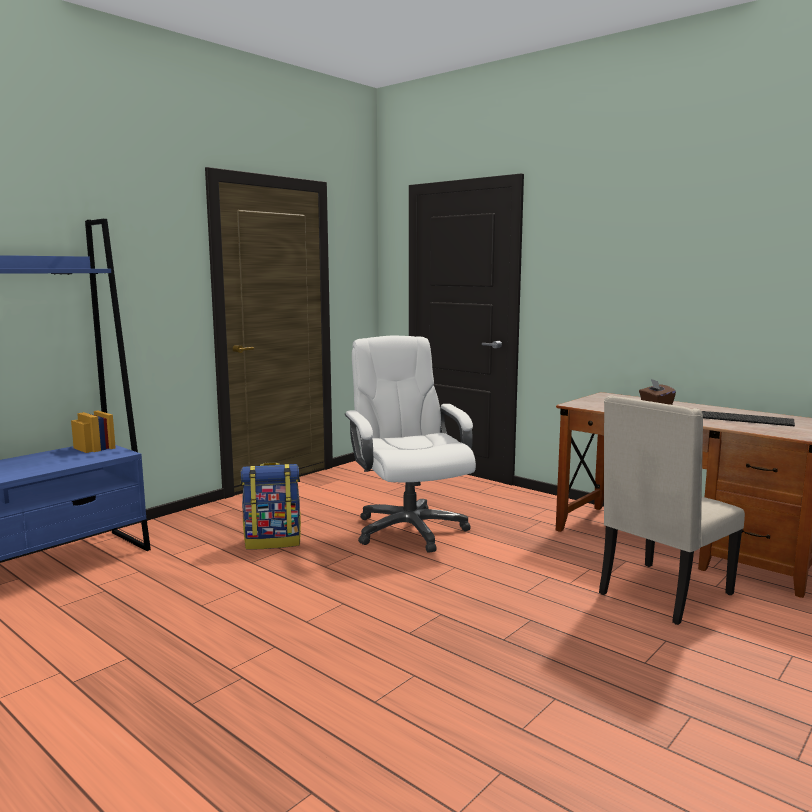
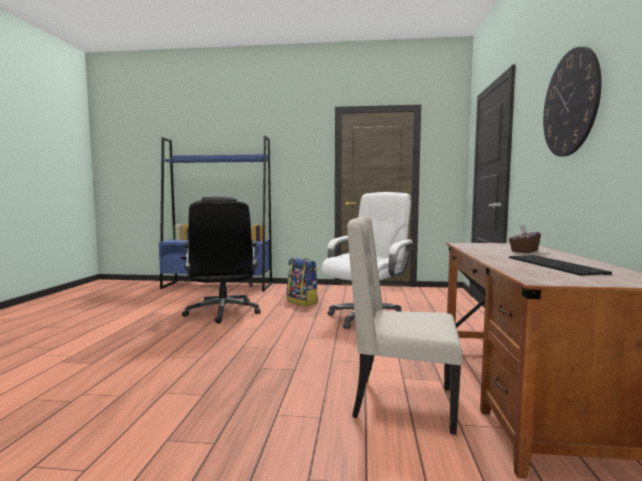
camera: 55 degrees right, 5 degrees down
none -> black office chair [182,197,261,324]
none -> wall clock [543,46,602,157]

